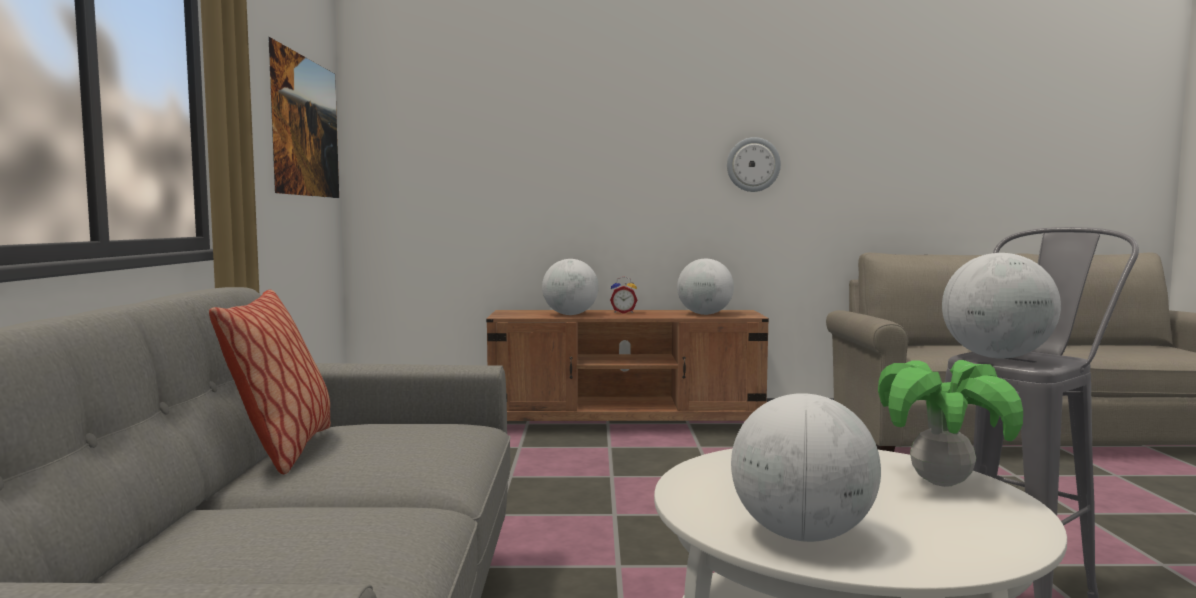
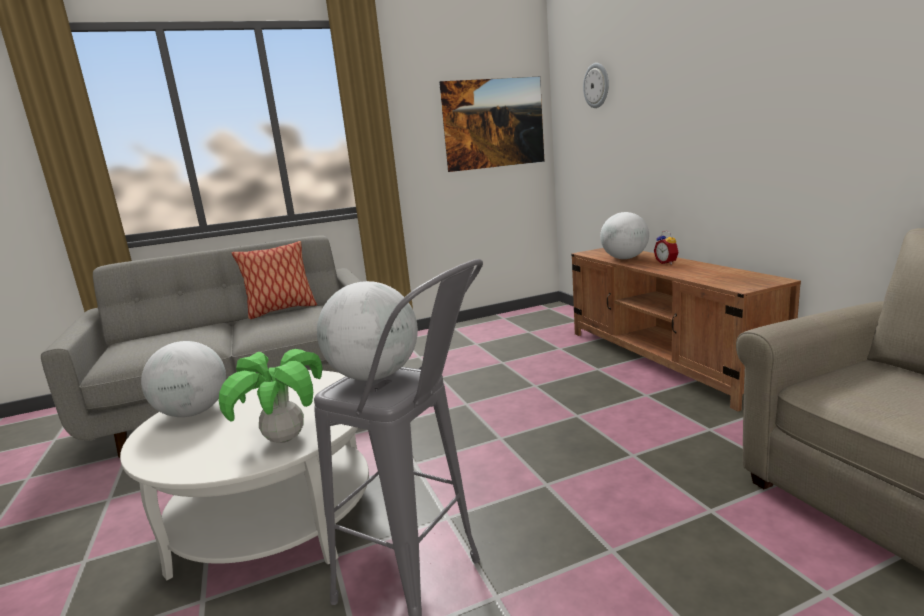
camera: 70 degrees right, 10 degrees up
globe [677,259,734,315] -> none
wall clock [727,137,781,192] -> wall clock moved to [583,63,609,108]

